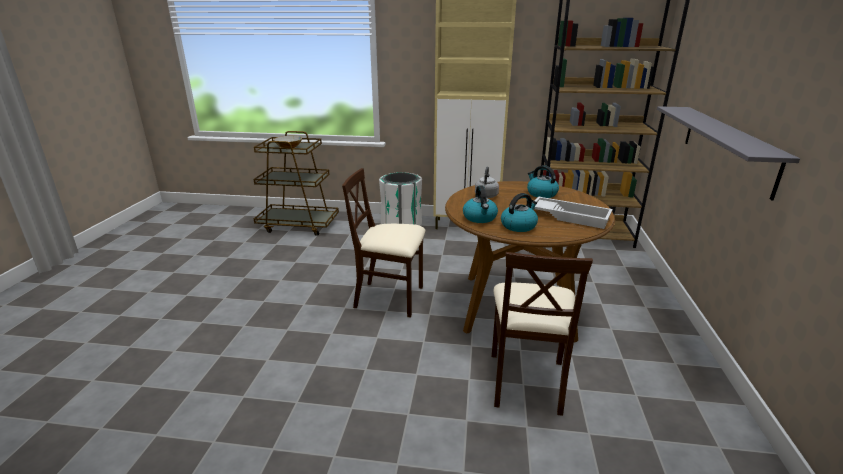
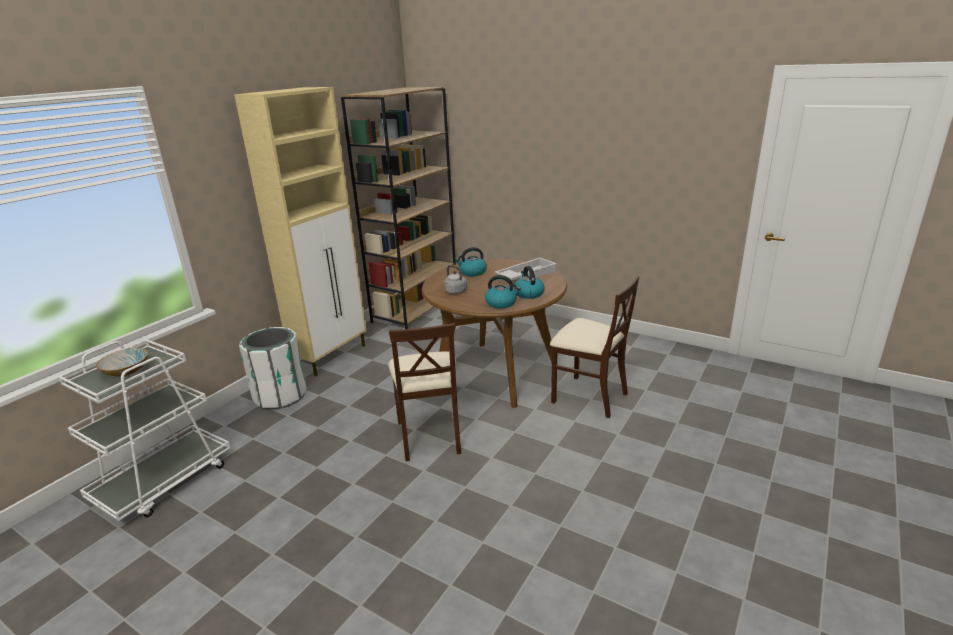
camera: 65 degrees left, 0 degrees up
brown cart [254,131,339,236] -> white cart [58,339,231,521]
beige chair [342,168,425,318] -> beige chair turned 45 degrees counterclockwise [388,323,461,461]
grey shelf [657,106,800,200] -> none

